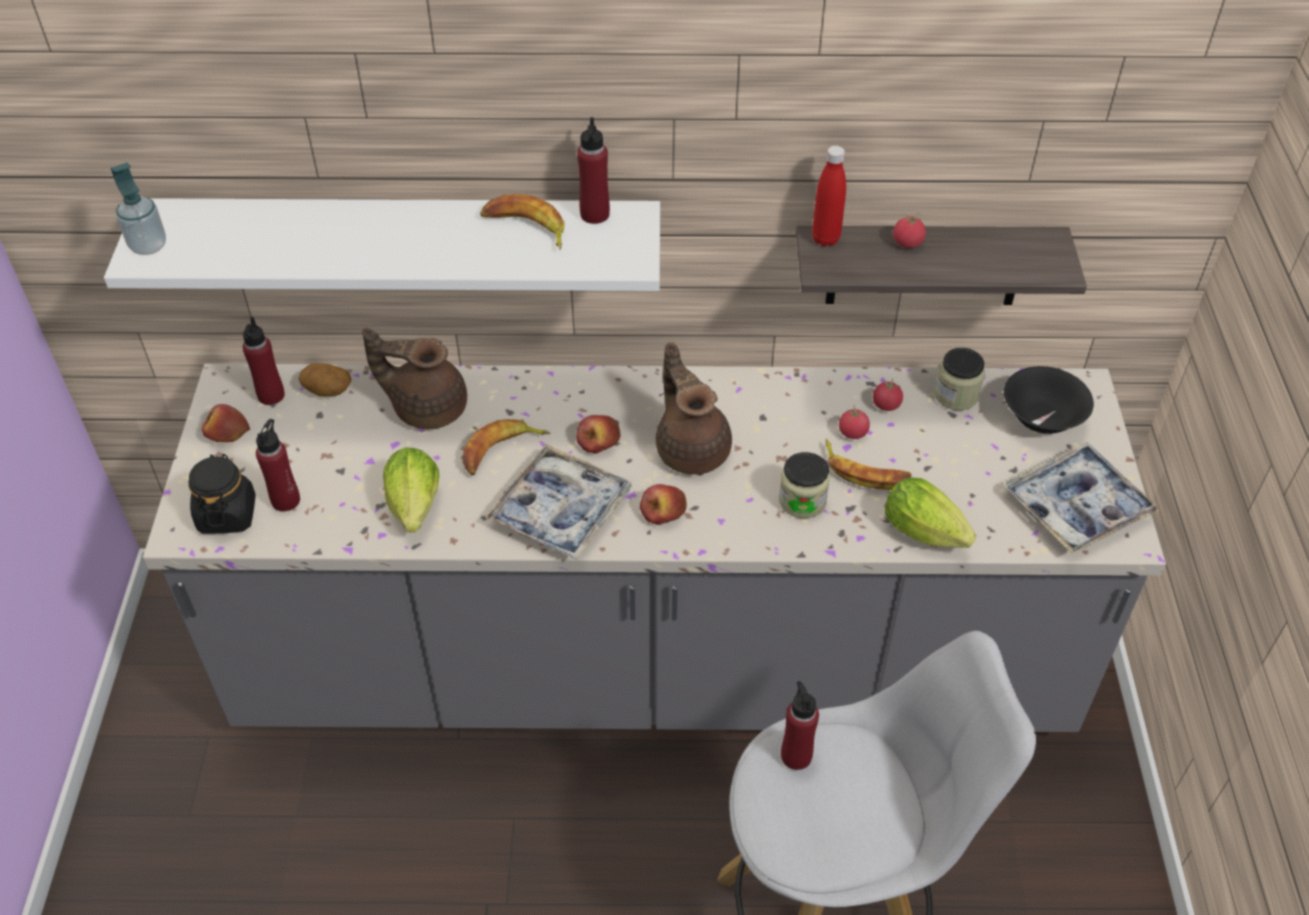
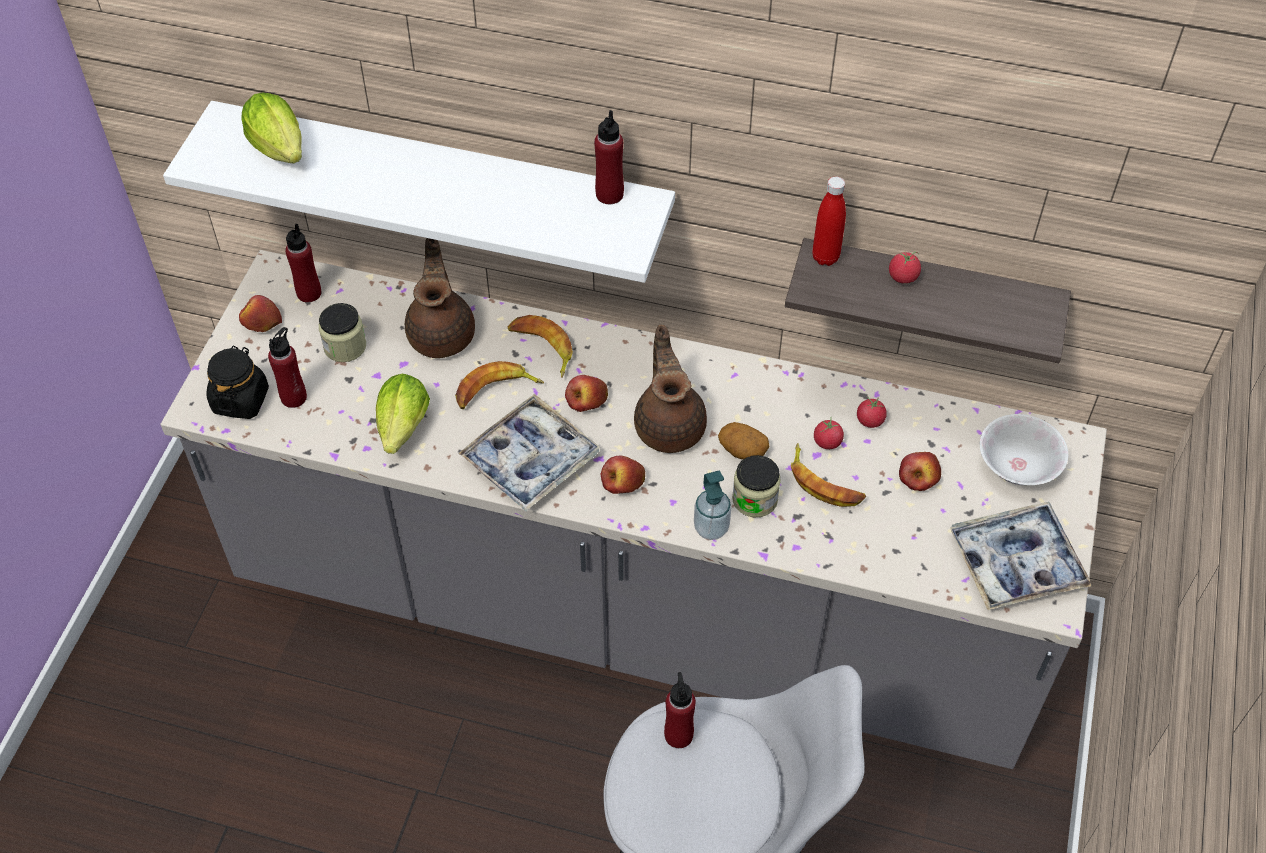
camera: 15 degrees right, 5 degrees up
soap dispenser [111,162,166,255] -> soap dispenser moved to [694,471,731,540]
potato [298,363,352,397] -> potato moved to [718,422,770,459]
brown teapot [362,328,467,429] -> brown teapot turned 60 degrees clockwise [405,238,475,358]
banana [480,194,565,250] -> banana moved to [508,315,573,378]
lettuce [885,477,976,548] -> lettuce moved to [241,93,302,163]
jar [934,348,985,410] -> jar moved to [319,303,366,362]
black bowl [1004,366,1094,434] -> white bowl [980,414,1068,485]
none -> apple [899,452,941,491]

